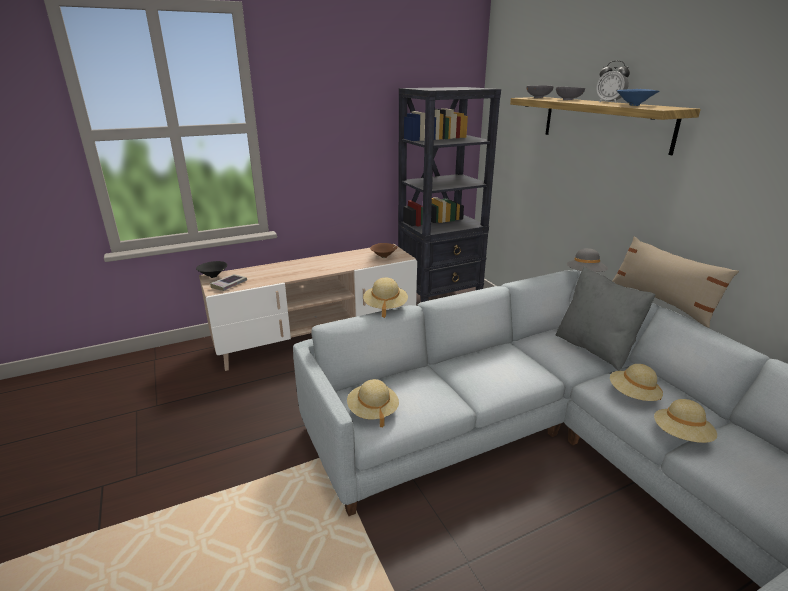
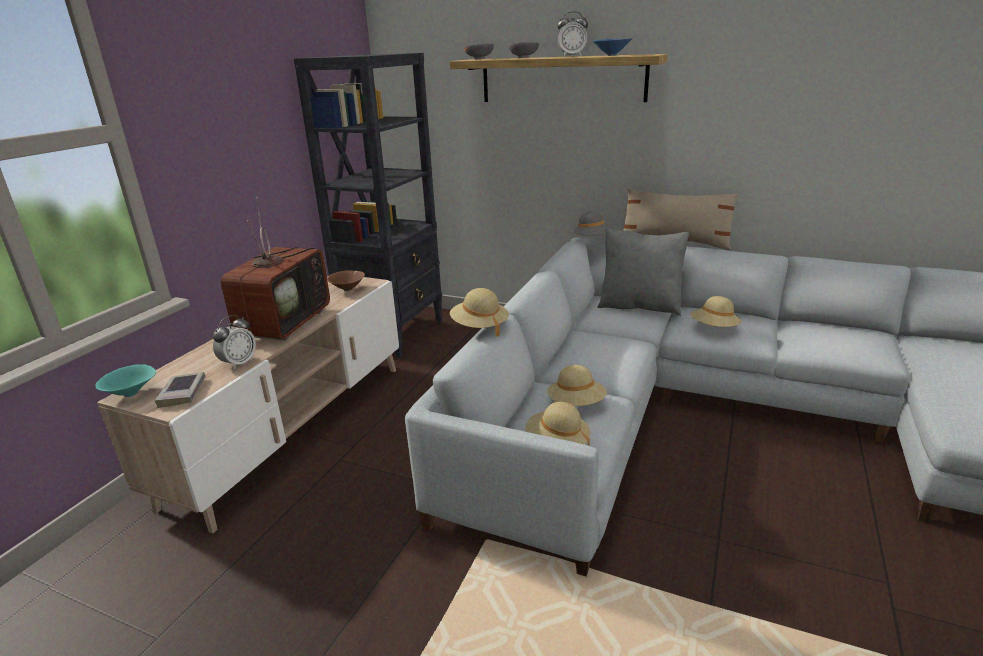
camera: 40 degrees left, 0 degrees up
black bowl [196,261,227,278] -> turquoise bowl [96,364,156,397]
beige hat [654,399,717,443] -> beige hat moved to [547,365,607,406]
none -> alarm clock [213,315,256,370]
none -> television [221,197,330,340]

